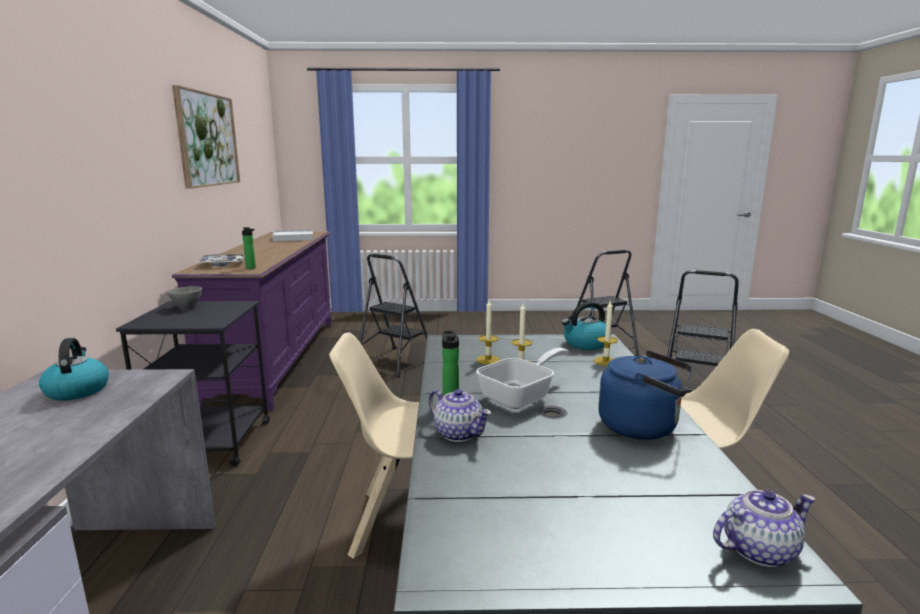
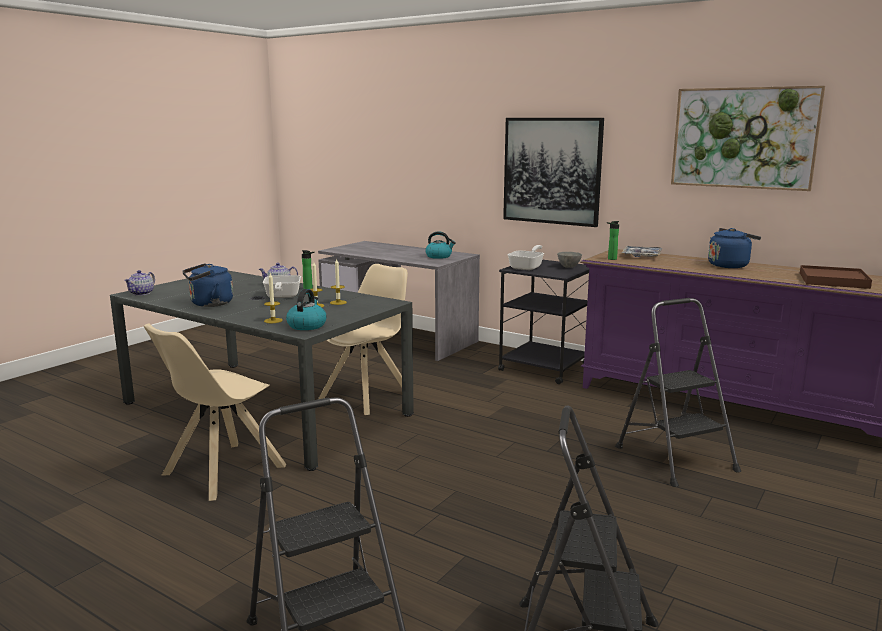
camera: 125 degrees right, 0 degrees up
white tray [272,229,313,241] -> brown tray [800,265,872,289]
none -> picture [503,118,604,227]
none -> frying pan [507,245,544,270]
none -> blue kettle [708,228,761,268]

